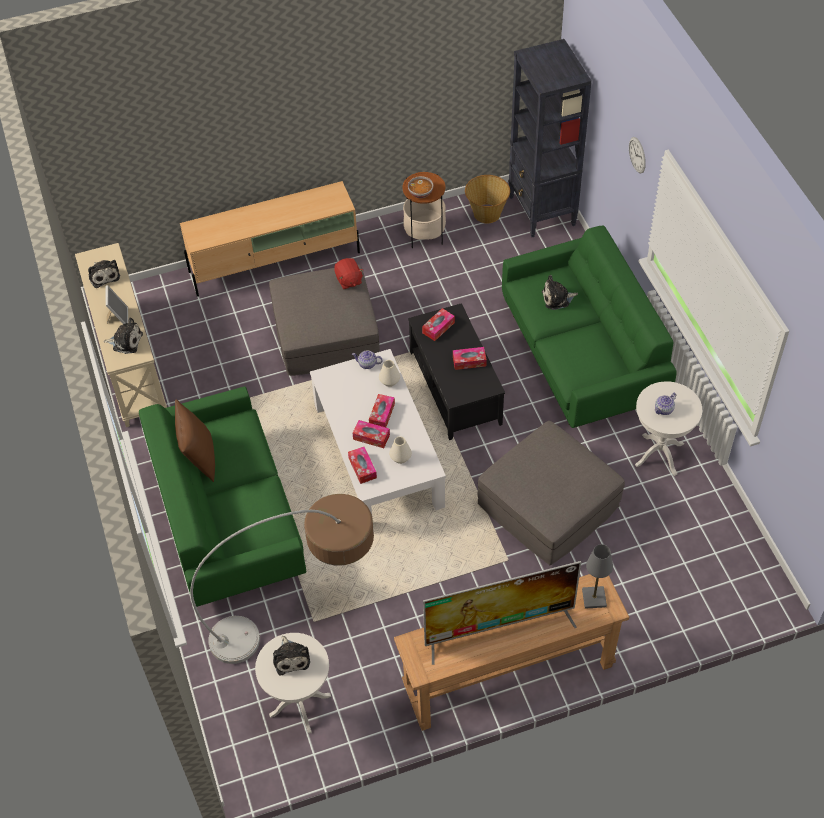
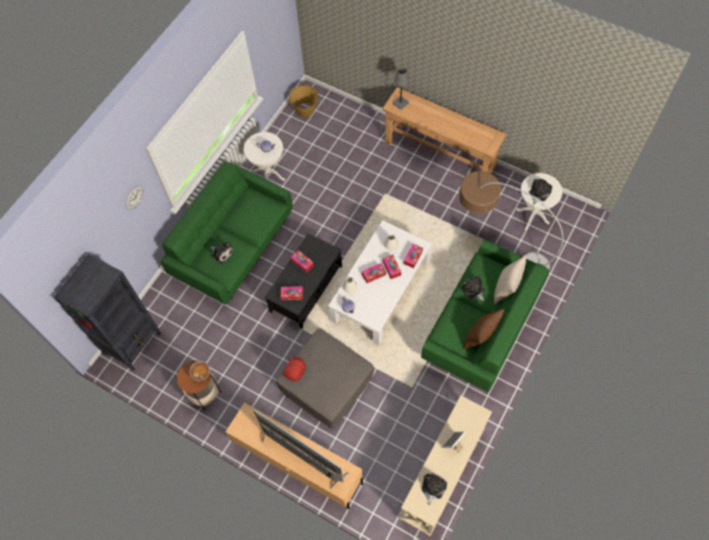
camera: 130 degrees left, 10 degrees up
plush toy [103,317,143,354] -> plush toy moved to [461,275,485,301]
television [423,561,581,665] -> television moved to [253,410,348,489]
basket [465,175,510,223] -> basket moved to [289,85,319,117]
grey ottoman [478,421,625,565] -> none
none -> beige pillow [494,255,526,304]

